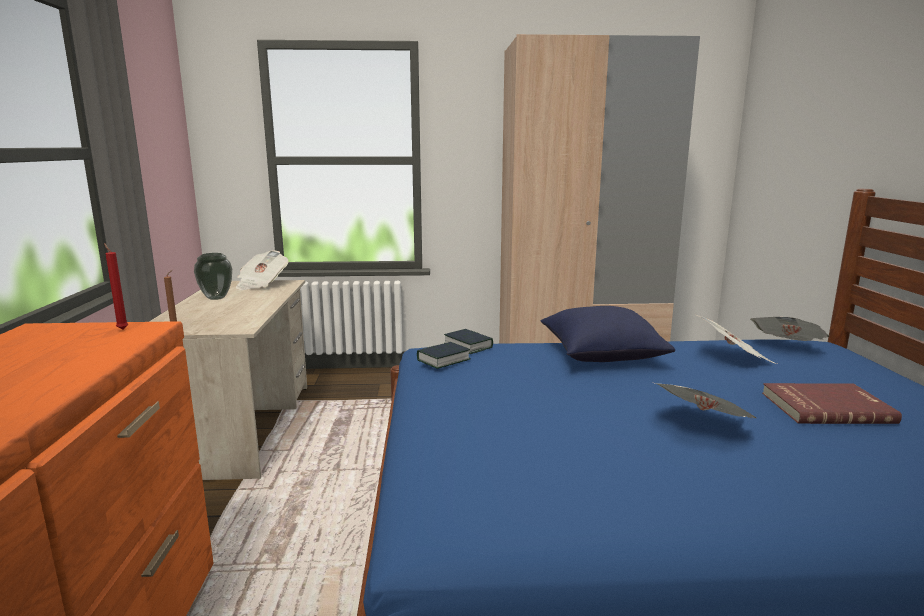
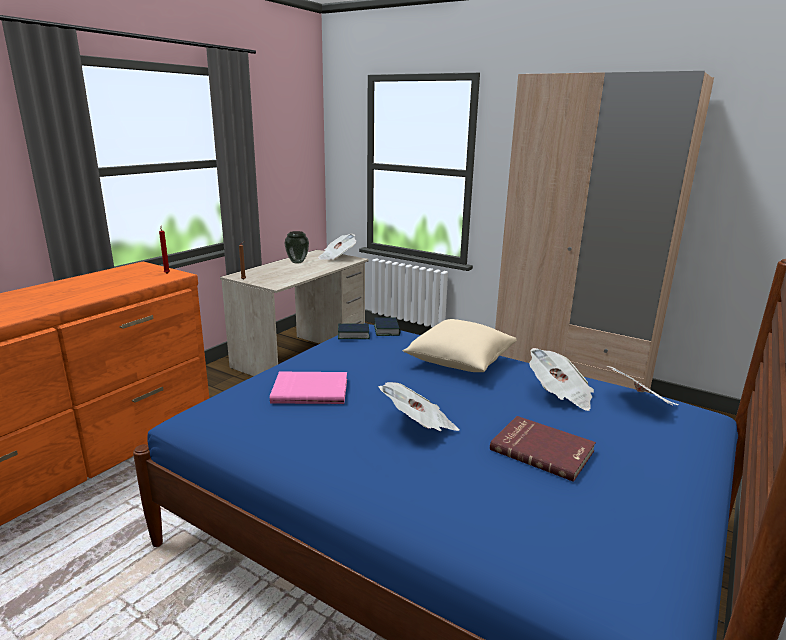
camera: 35 degrees right, 5 degrees up
blue pillow [541,306,675,362] -> beige pillow [402,319,517,372]
none -> pink book [270,372,347,404]

